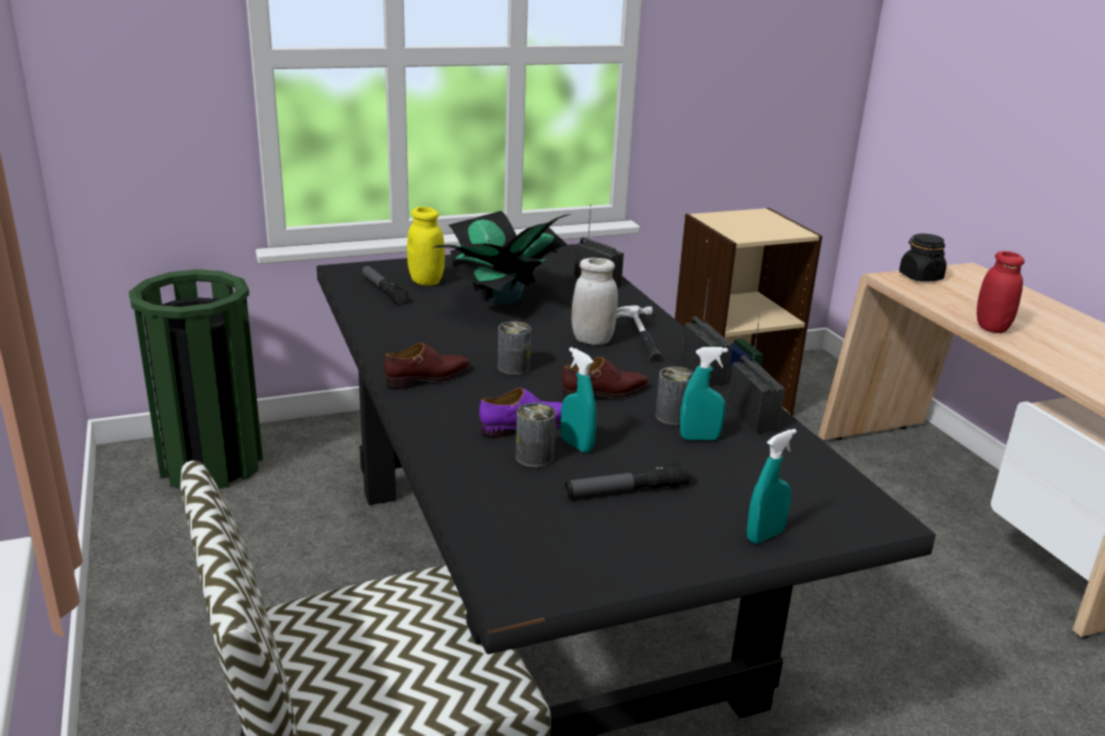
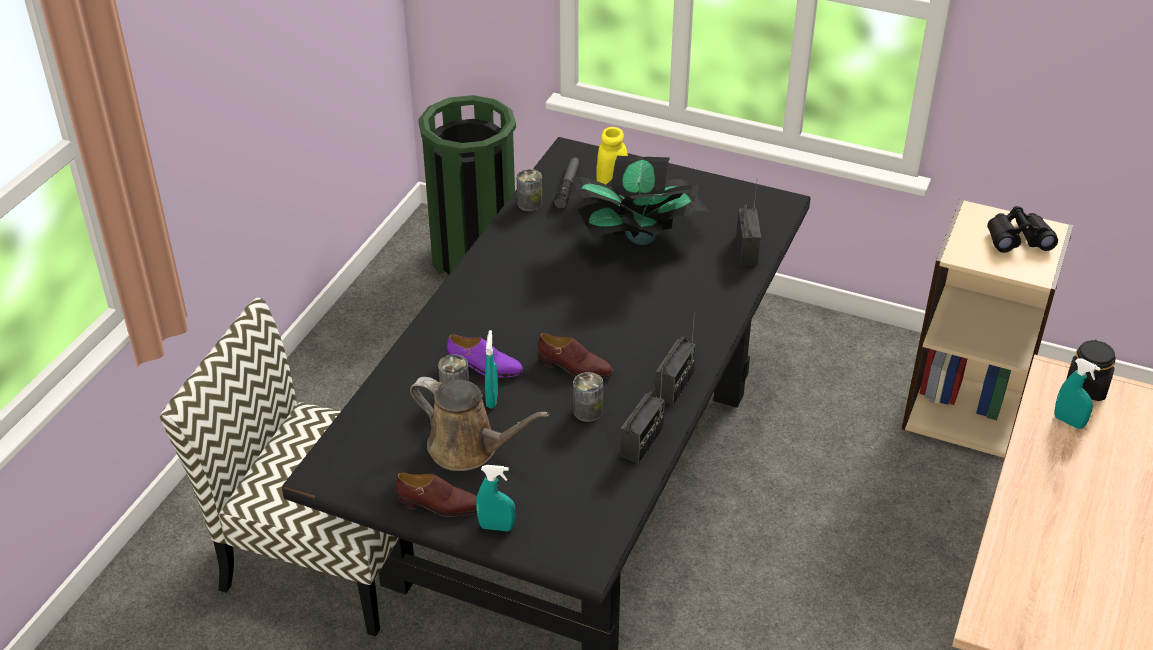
camera: 45 degrees right, 15 degrees up
brown shoe [384,342,471,389] -> brown shoe moved to [396,473,477,517]
can [498,321,531,375] -> can moved to [517,169,542,211]
flashlight [565,463,690,497] -> brown watering can [410,377,549,471]
white jar [572,258,618,345] -> none
hammer [616,305,662,361] -> none
turquoise spray bottle [680,347,728,440] -> turquoise spray bottle moved to [1054,359,1101,429]
red jar [977,251,1025,333] -> none
none -> black binoculars [987,206,1058,253]

